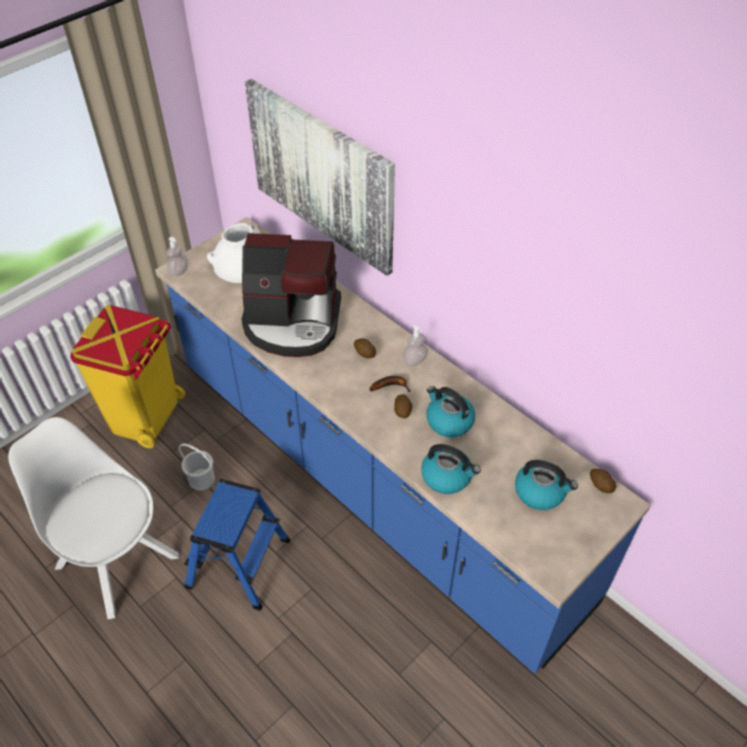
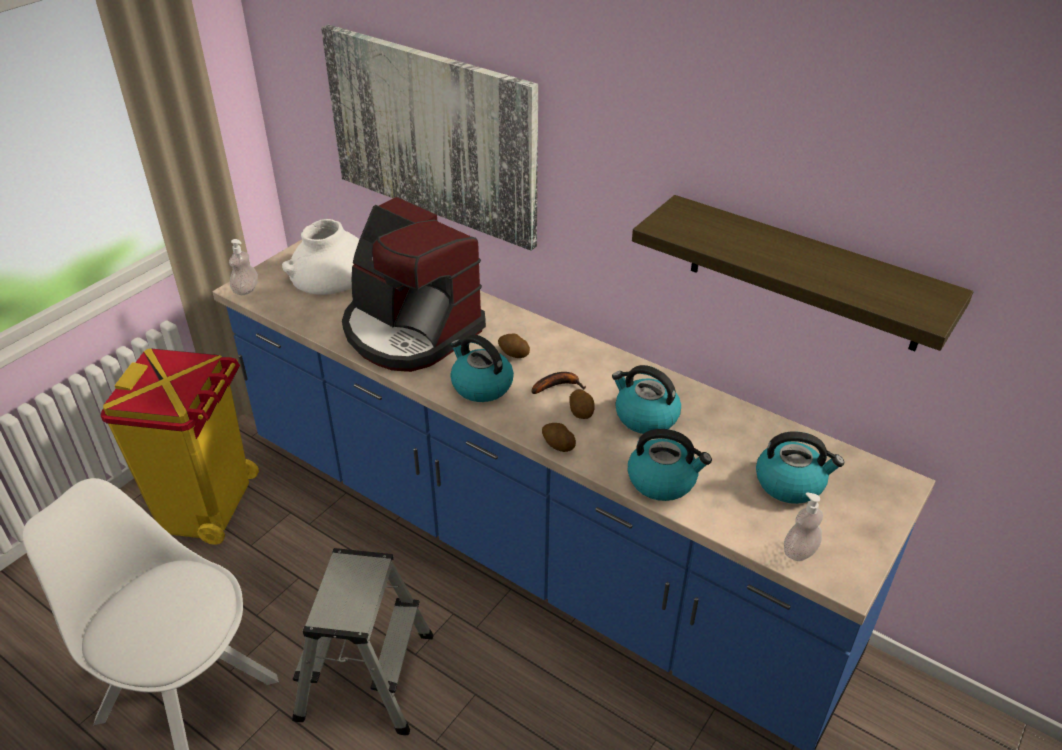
camera: 10 degrees left, 10 degrees down
white bucket [178,444,215,490] -> none
blue step ladder [184,479,290,611] -> grey step ladder [292,548,433,735]
coffee machine [241,233,341,357] -> coffee machine turned 45 degrees clockwise [342,197,486,372]
soap dispenser [403,324,428,365] -> soap dispenser moved to [784,493,823,561]
potato [590,469,616,493] -> potato moved to [542,423,576,452]
none -> kettle [450,335,514,402]
none -> shelf [632,195,973,351]

